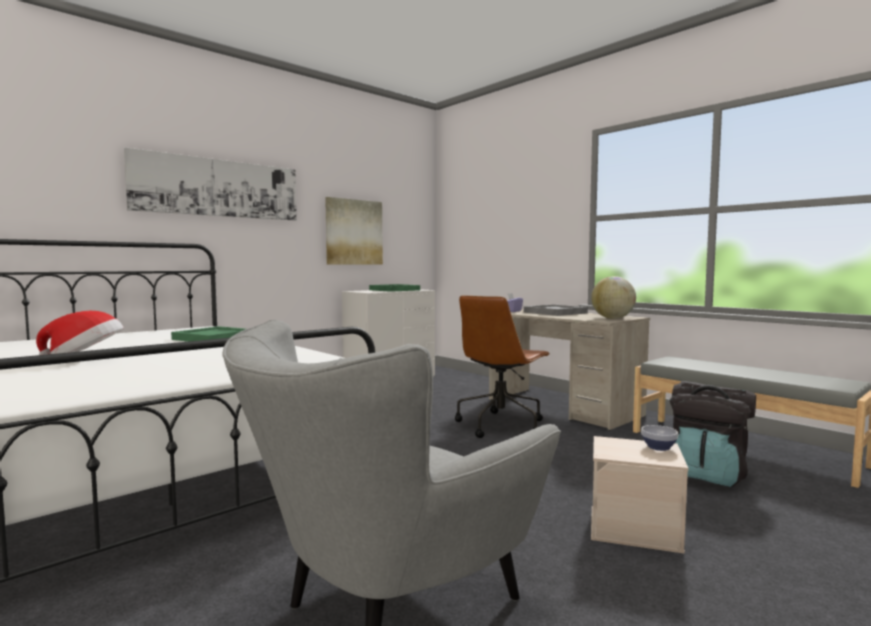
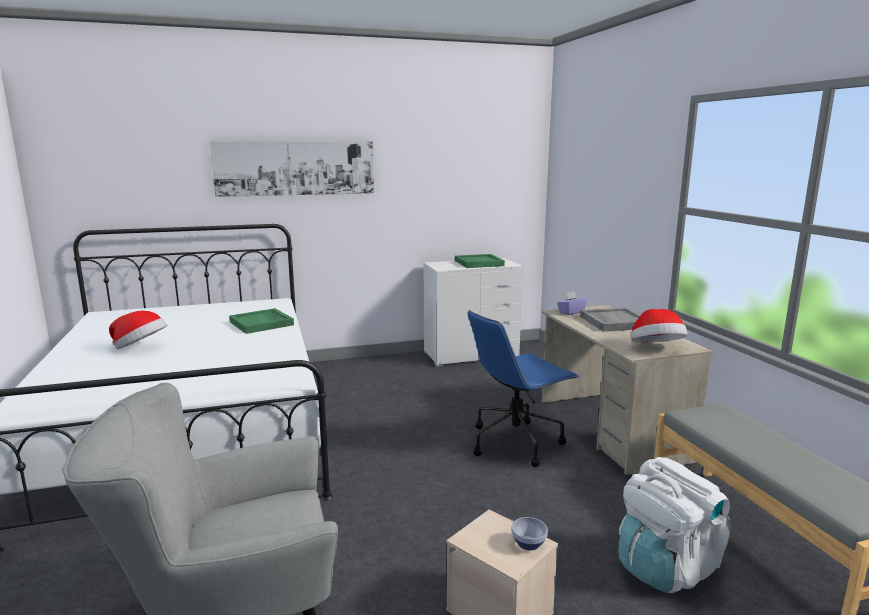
camera: 25 degrees right, 10 degrees up
picture [325,197,383,264] -> none
brown office chair [455,296,550,438] -> blue office chair [468,310,579,467]
globe [591,276,636,319] -> hat [631,309,687,342]
black backpack [670,381,756,487] -> white backpack [619,457,731,593]

